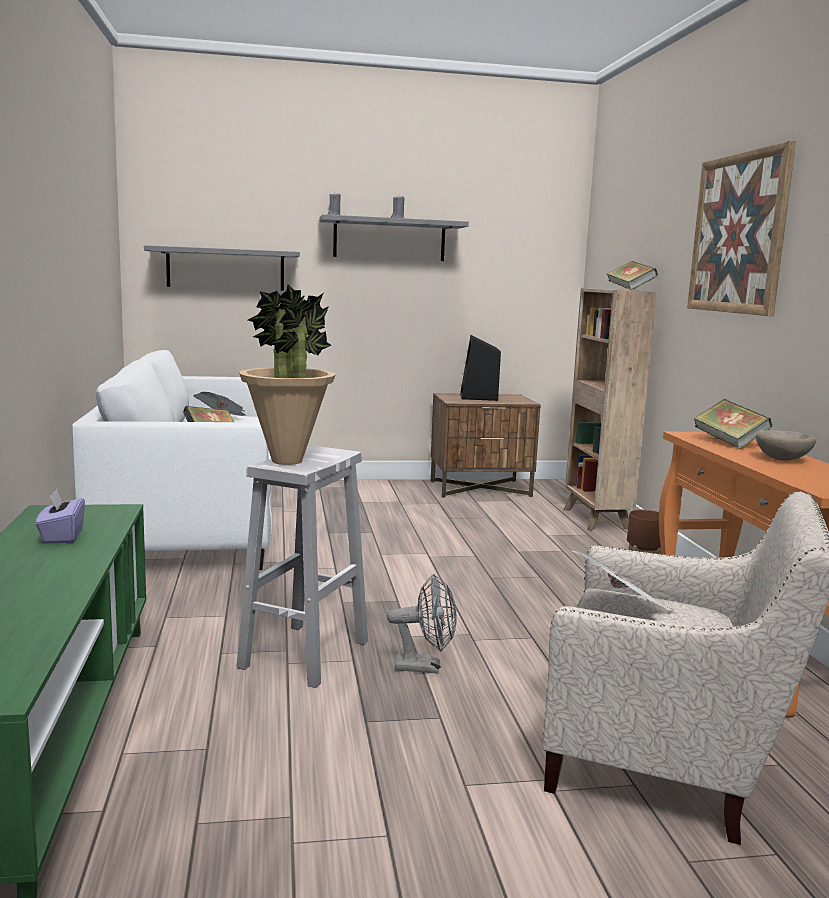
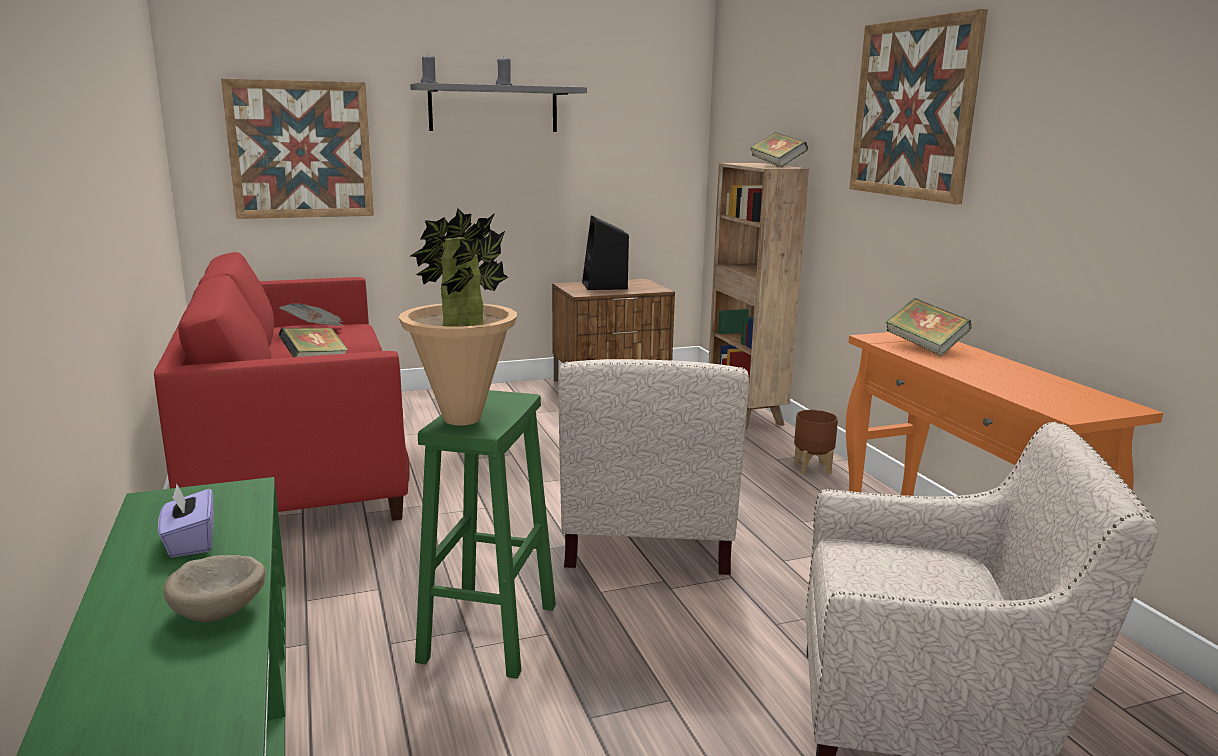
camera: 10 degrees left, 5 degrees up
white sofa [72,350,273,570] -> red sofa [154,252,410,521]
grey shelf [144,245,300,291] -> picture [221,79,374,219]
white stool [236,445,368,688] -> green stool [415,390,556,679]
grey fan [387,574,457,674] -> none
newspaper [570,550,677,610] -> none
beige bowl [756,430,816,461] -> beige bowl moved to [163,555,266,622]
none -> beige armchair [558,359,749,575]

